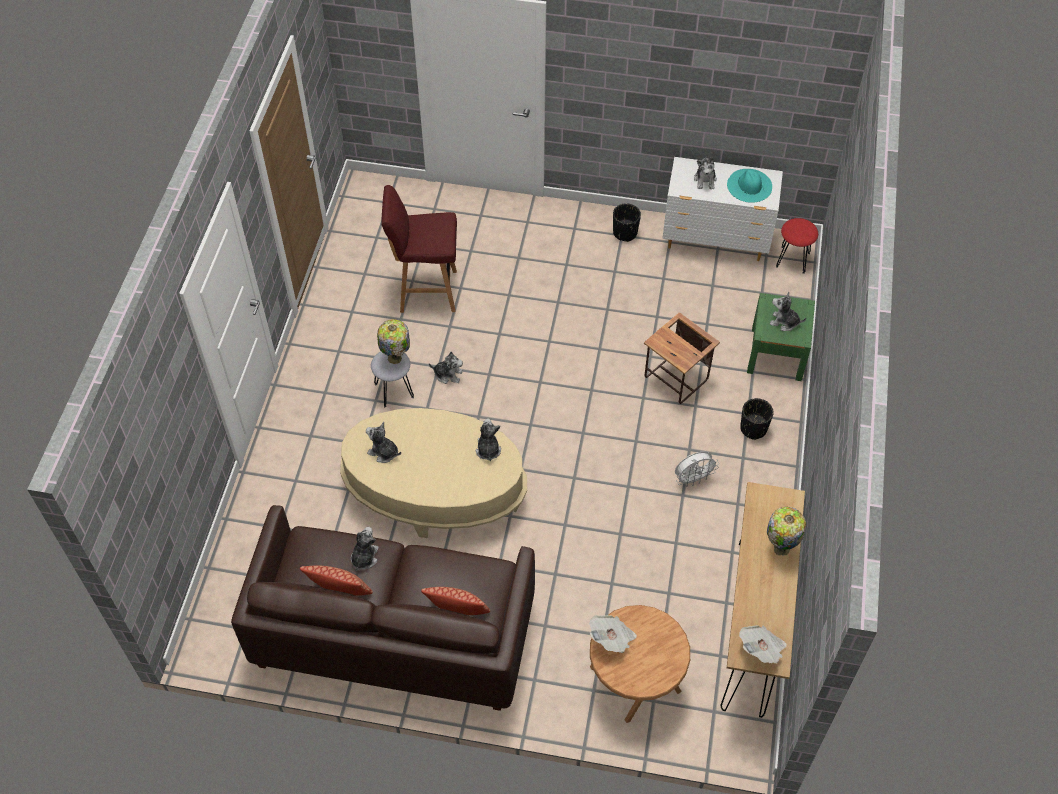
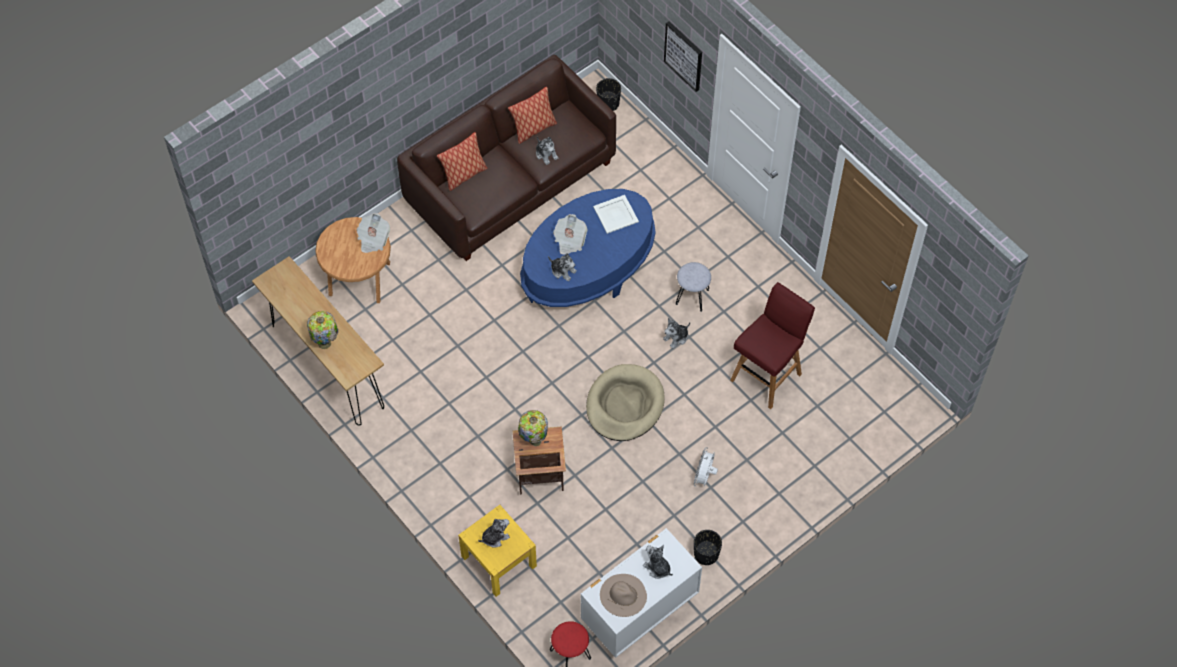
camera: 130 degrees right, 5 degrees up
beige coffee table [340,408,527,538] -> blue coffee table [520,189,656,307]
plush toy [366,422,401,463] -> white tray [593,195,639,234]
table lamp [377,319,410,364] -> table lamp moved to [518,410,548,446]
white fan [675,451,719,487] -> white fan moved to [694,447,718,487]
turquoise hat [727,169,772,203] -> beige hat [600,574,647,617]
newspaper [739,626,787,663] -> newspaper moved to [553,214,588,255]
black planter [740,398,774,440] -> black planter moved to [596,78,621,111]
green nightstand [747,293,815,381] -> yellow nightstand [458,505,537,597]
none -> beige dog bed [586,364,665,441]
none -> picture [664,21,702,92]

